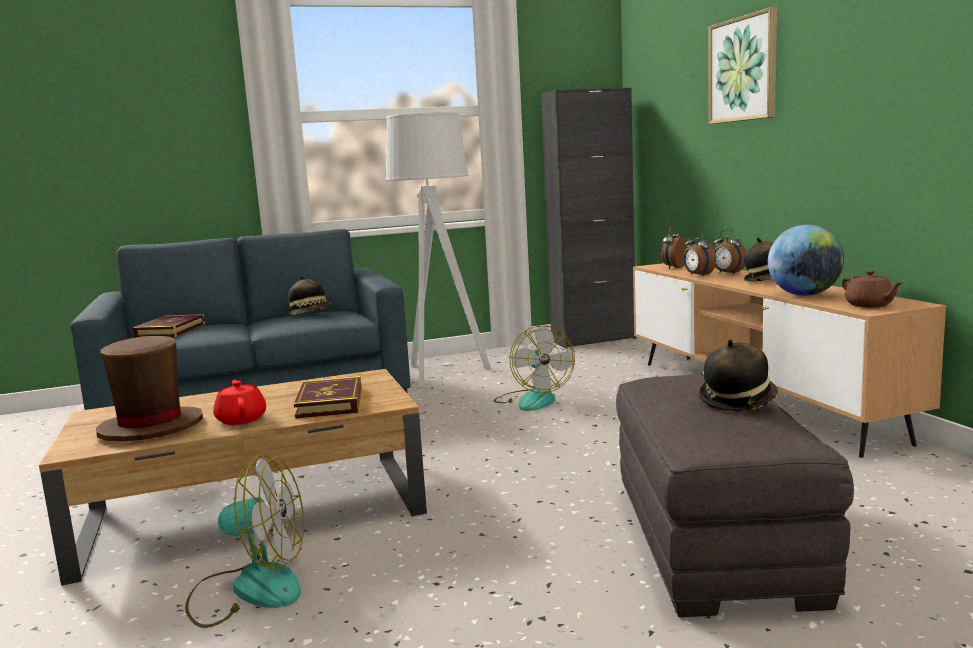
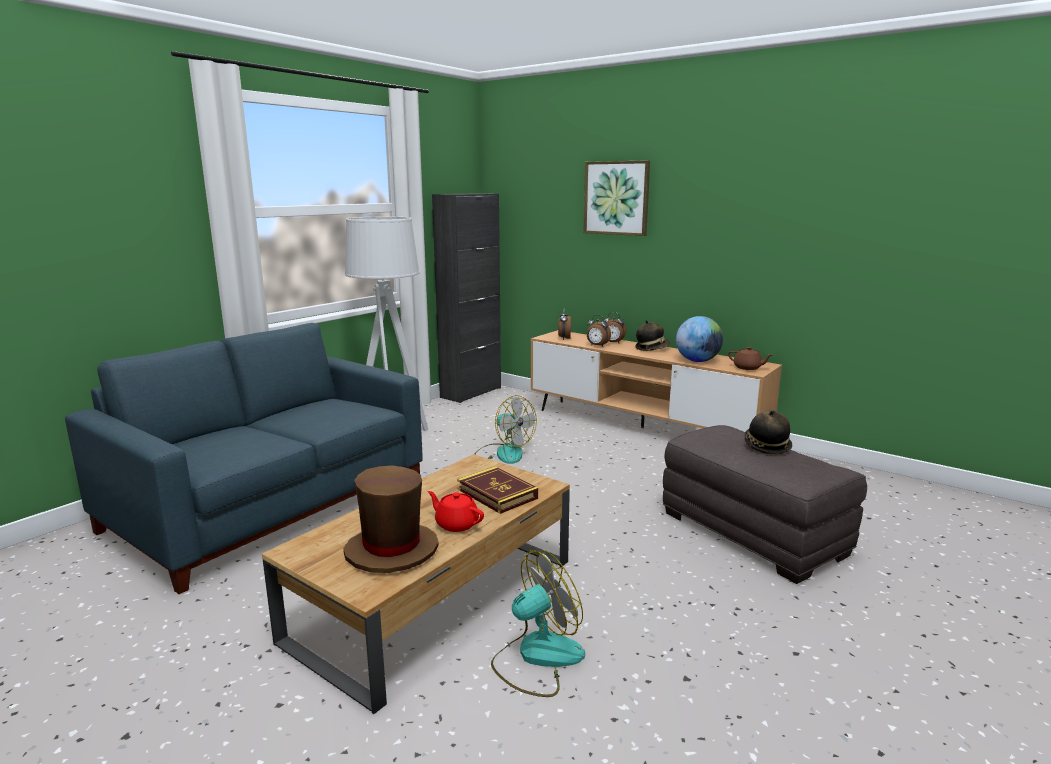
camera: 35 degrees left, 5 degrees up
book [132,314,205,338] -> none
hat [287,275,331,316] -> none

